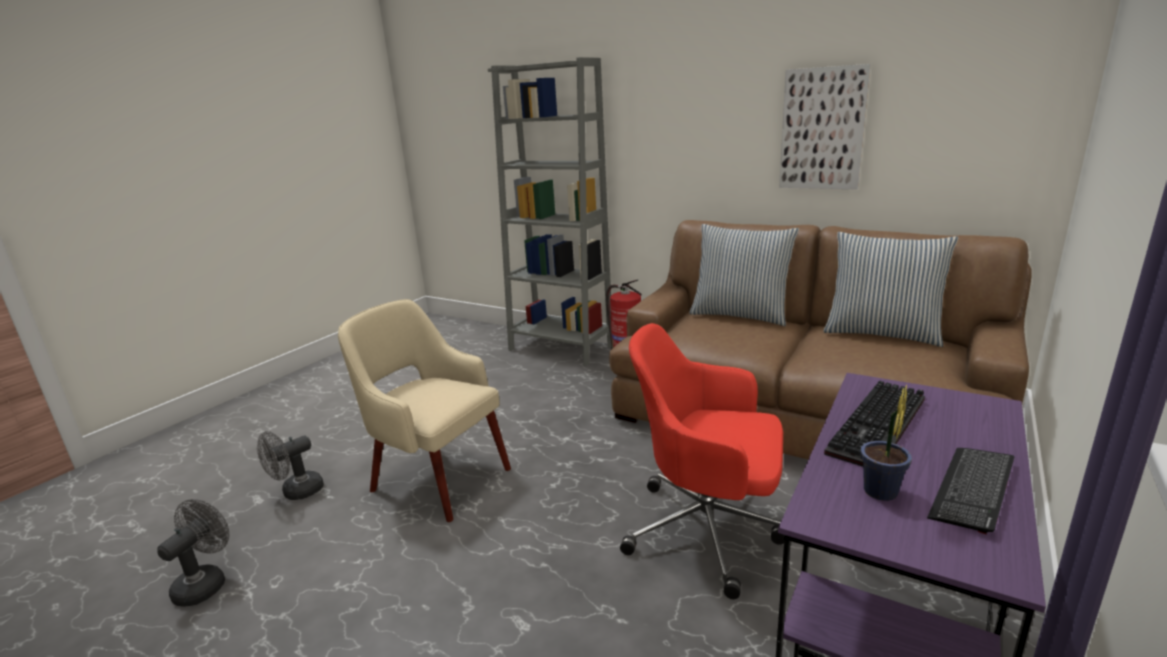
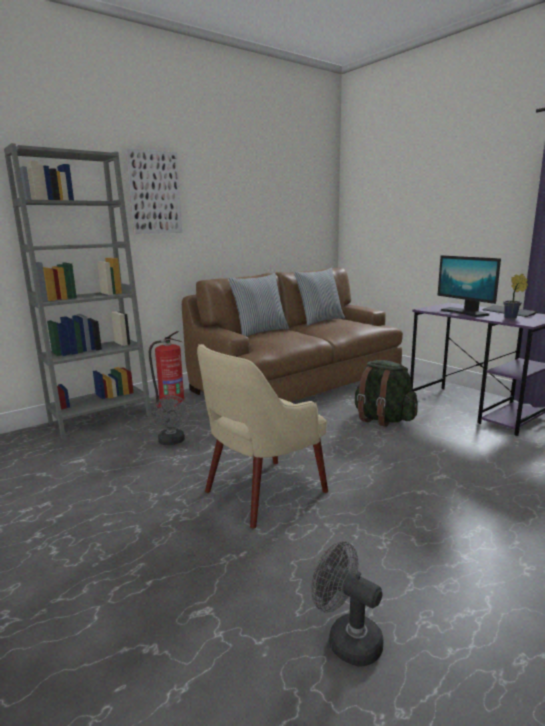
camera: 70 degrees left, 5 degrees down
grey fan [257,431,324,500] -> grey fan moved to [153,395,189,445]
red office chair [620,323,785,599] -> green backpack [355,360,418,427]
picture [779,64,871,190] -> picture moved to [126,148,182,234]
keyboard [824,381,925,467] -> monitor [437,255,501,317]

